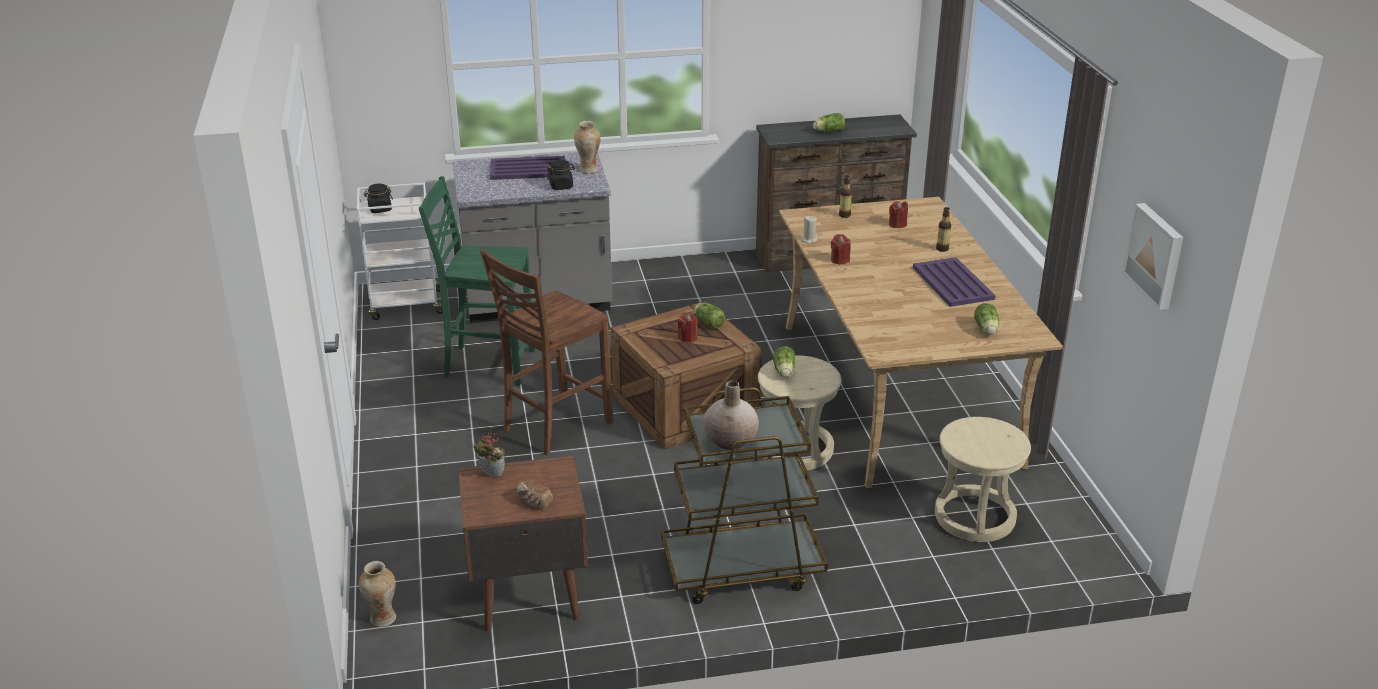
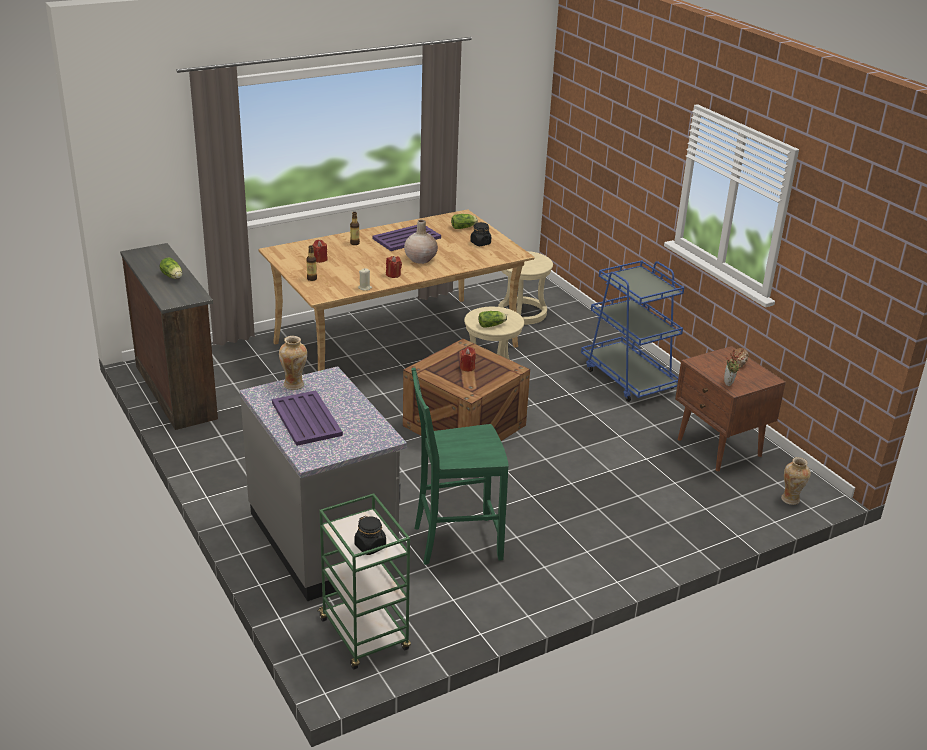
camera: 110 degrees left, 0 degrees up
white cart [357,183,443,320] -> green cart [318,493,411,670]
green chair [419,176,535,386] -> green chair turned 90 degrees clockwise [411,368,509,565]
brown chair [480,249,613,455] -> none
black jar [547,160,575,190] -> black jar moved to [470,222,491,246]
brown cart [661,387,828,604] -> blue cart [581,260,685,402]
lettuce [694,303,725,329] -> none
beige vase [703,381,759,450] -> beige vase moved to [404,220,438,264]
picture [1123,203,1183,310] -> none

